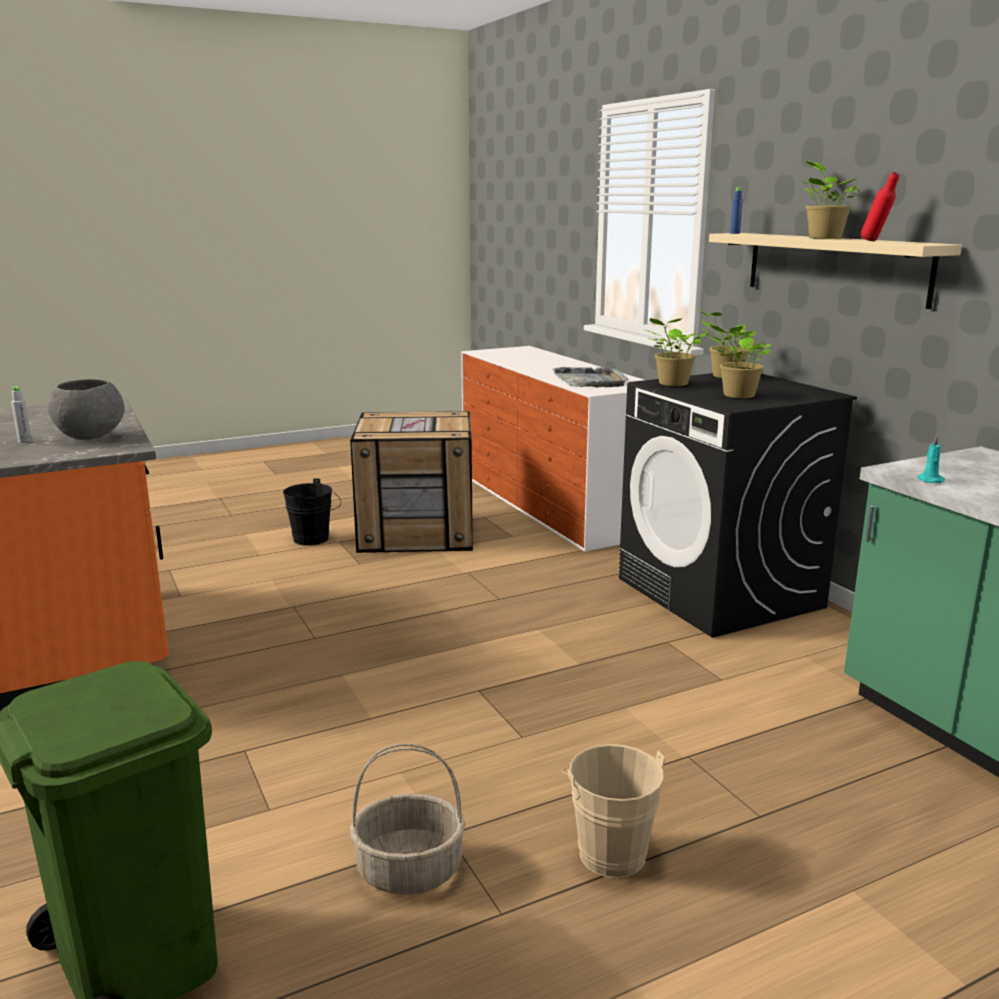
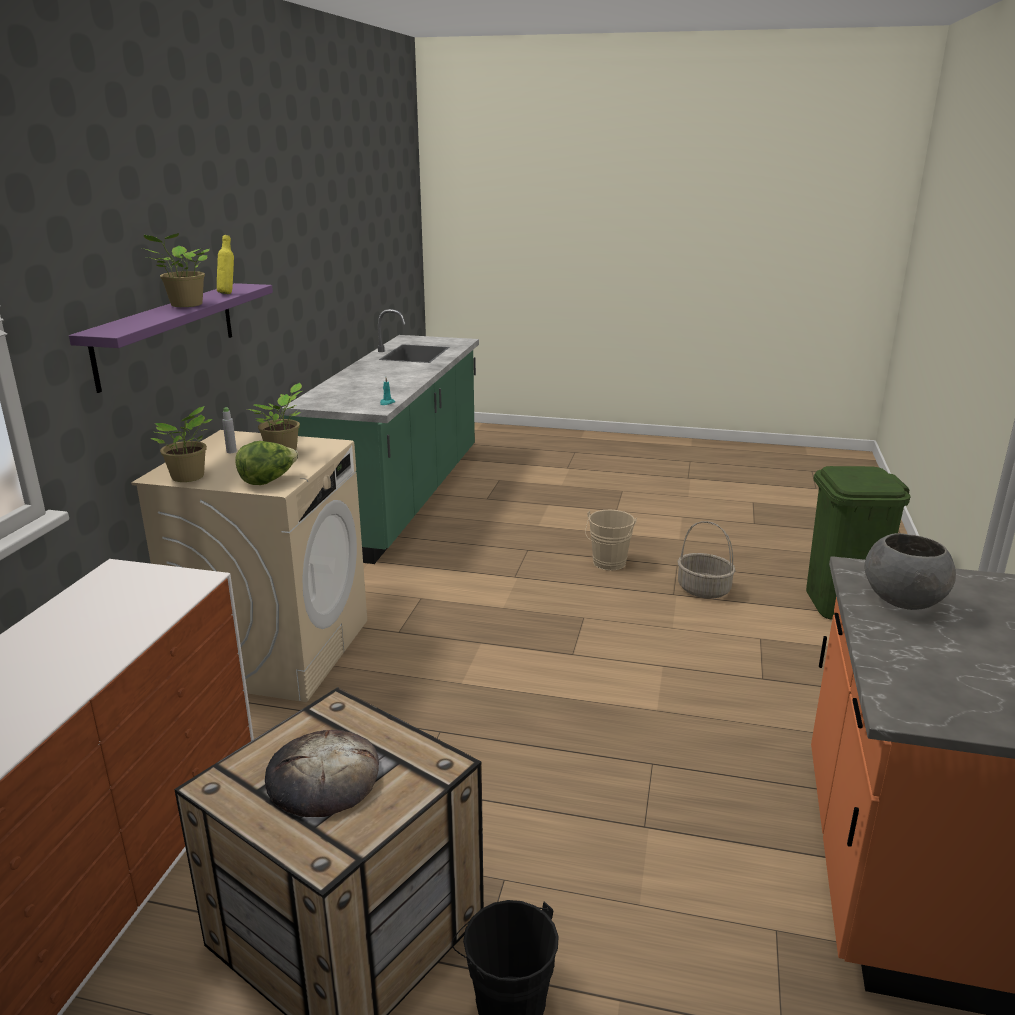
camera: 140 degrees left, 5 degrees up
grey bottle [11,386,32,443] -> grey bottle moved to [222,407,237,453]
grey tray [553,366,629,388] -> none
black washing machine [619,373,857,638] -> beige washing machine [131,430,367,702]
potted plant [643,318,706,386] -> lettuce [235,441,299,485]
beige shelf [709,233,962,309] -> purple shelf [69,283,273,393]
blue bottle [730,187,743,234] -> none
red bottle [861,172,899,241] -> yellow bottle [217,235,234,294]
none -> bread [265,730,379,817]

